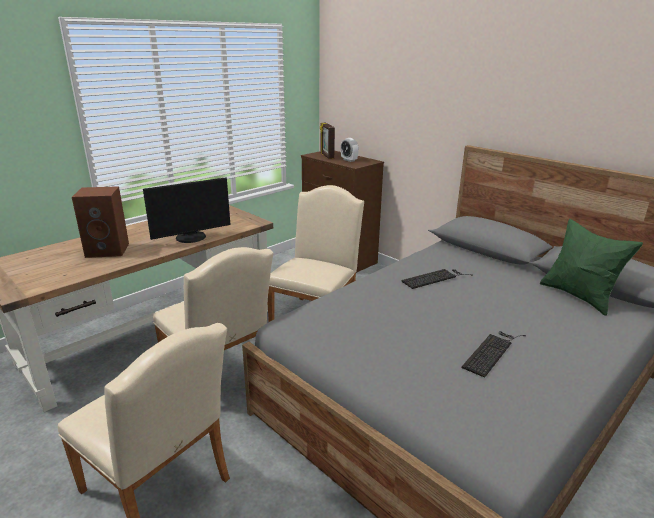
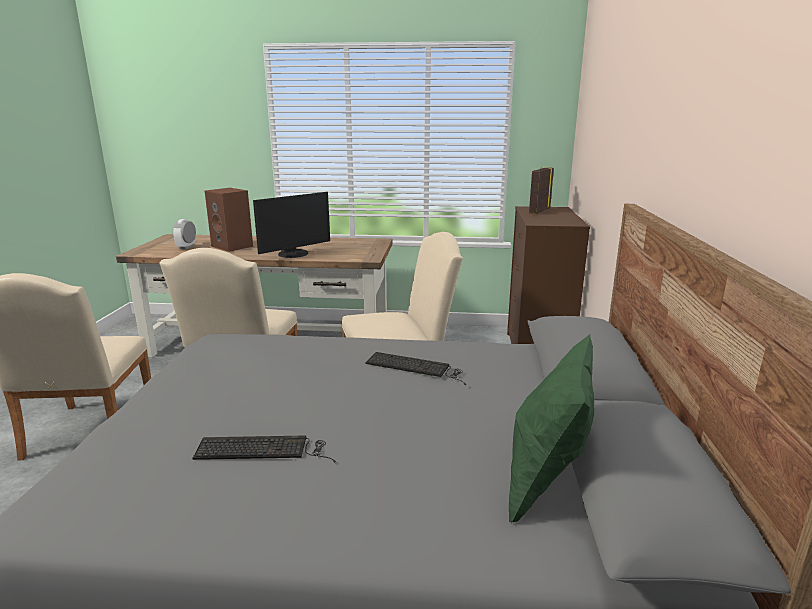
camera: 50 degrees right, 5 degrees down
monitor [143,177,230,243] -> monitor turned 60 degrees counterclockwise [253,192,330,258]
alarm clock [341,138,359,162] -> alarm clock moved to [173,219,196,249]

